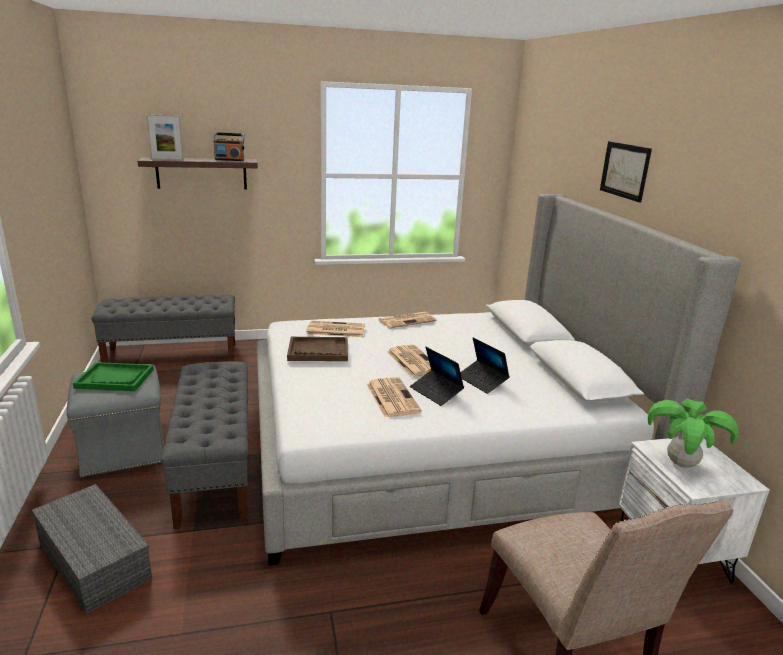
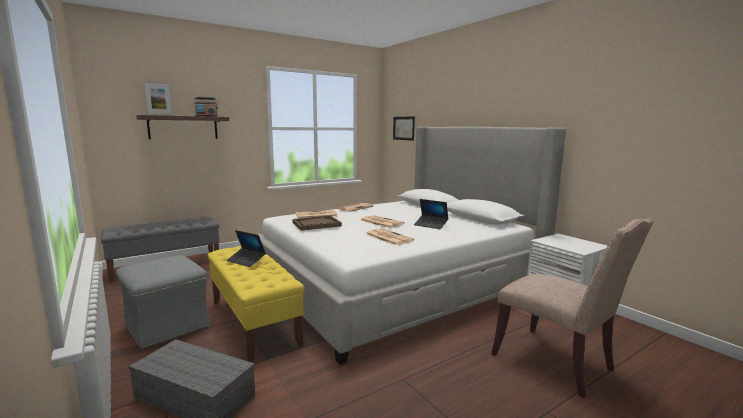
camera: 20 degrees left, 10 degrees down
green tray [73,362,154,391] -> none
grey bench [161,361,248,529] -> yellow bench [208,246,305,362]
laptop [410,347,464,406] -> laptop moved to [227,230,266,267]
picture [600,141,652,203] -> picture moved to [393,116,415,141]
potted plant [648,398,739,468] -> none

